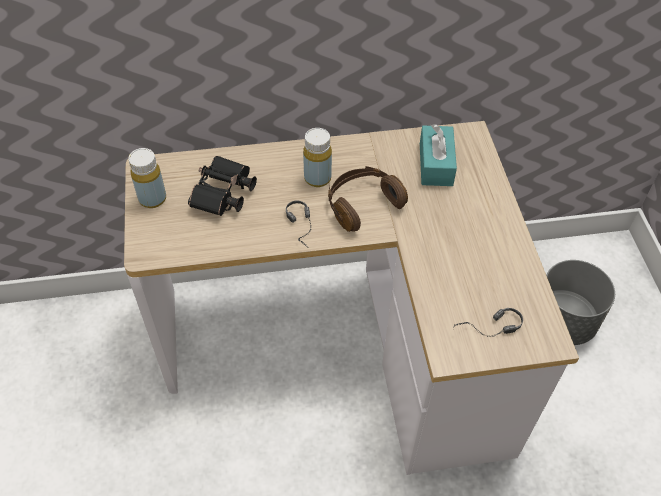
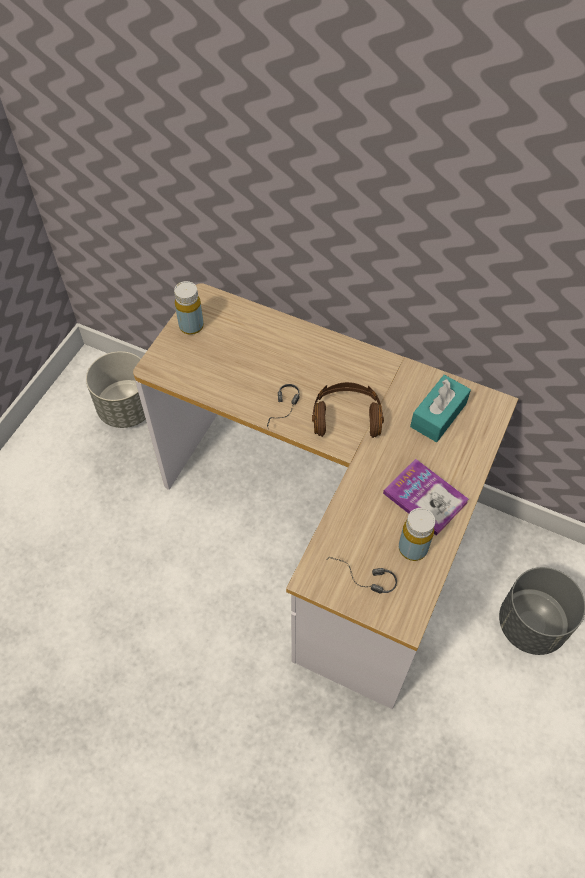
camera: 35 degrees right, 5 degrees up
black binoculars [188,156,257,216] -> none
yellow bottle [303,128,332,187] -> yellow bottle moved to [399,508,435,561]
none -> grey planter [86,351,146,428]
none -> book [383,459,469,536]

